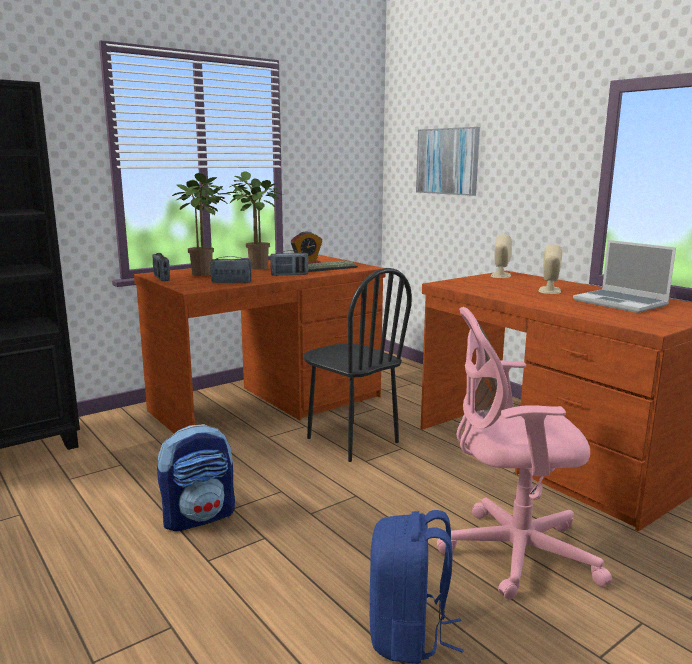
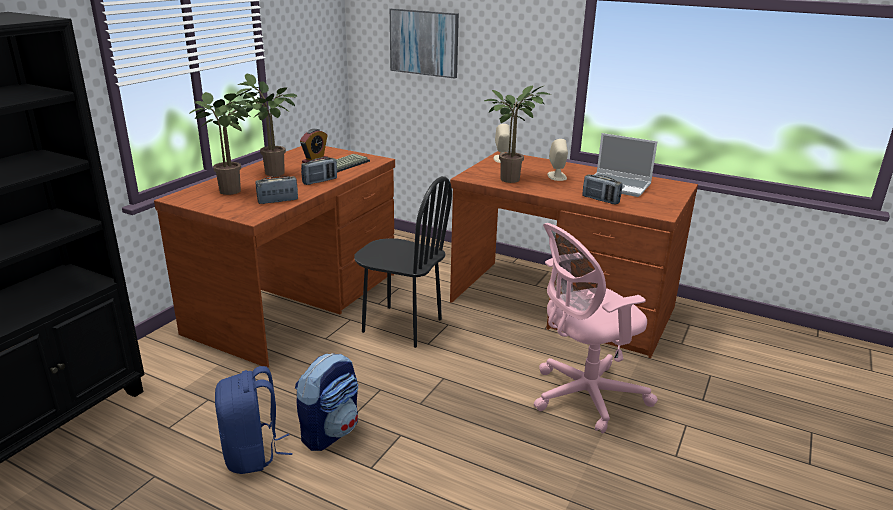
camera: 25 degrees left, 10 degrees up
radio [153,253,170,281] -> radio moved to [582,174,622,205]
blue backpack [370,510,464,664] -> blue backpack moved to [215,366,292,474]
none -> potted plant [484,85,551,183]

